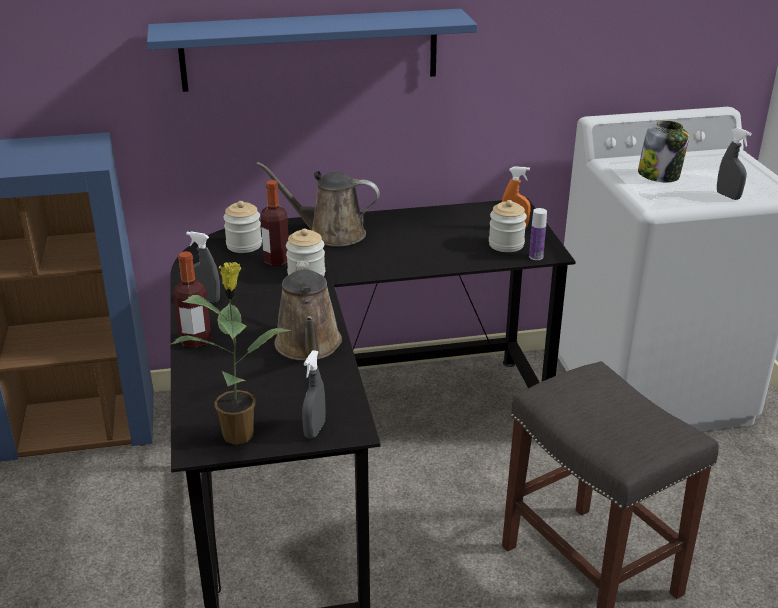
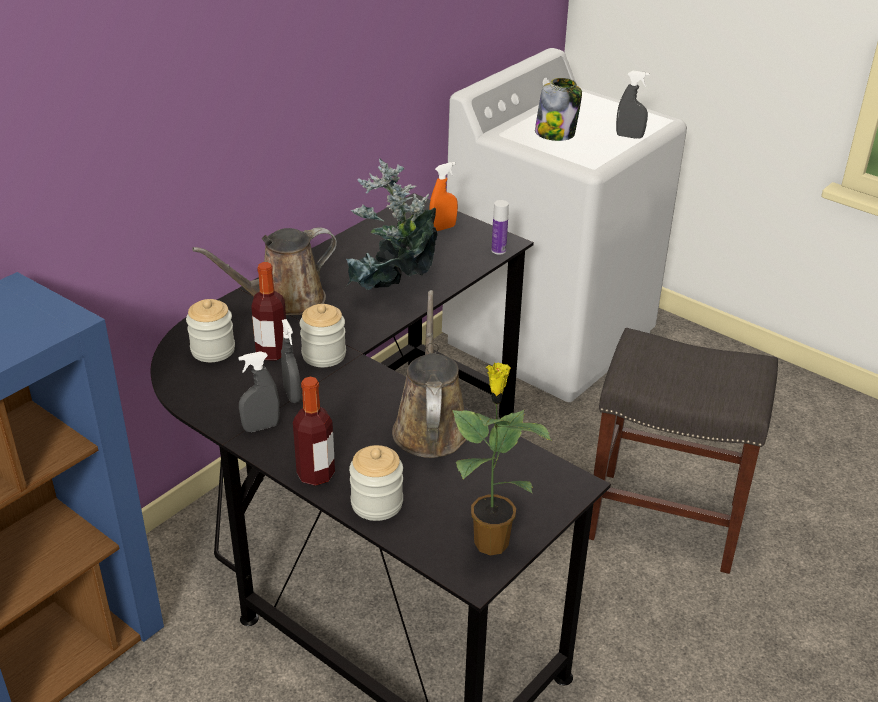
camera: 40 degrees left, 5 degrees up
blue shelf [147,9,477,92] -> none
brown watering can [274,261,342,361] -> brown watering can turned 135 degrees counterclockwise [392,290,466,458]
grey spray bottle [302,350,326,439] -> grey spray bottle moved to [281,319,301,403]
jar [489,200,527,252] -> jar moved to [349,445,403,521]
none -> potted plant [346,158,437,290]

